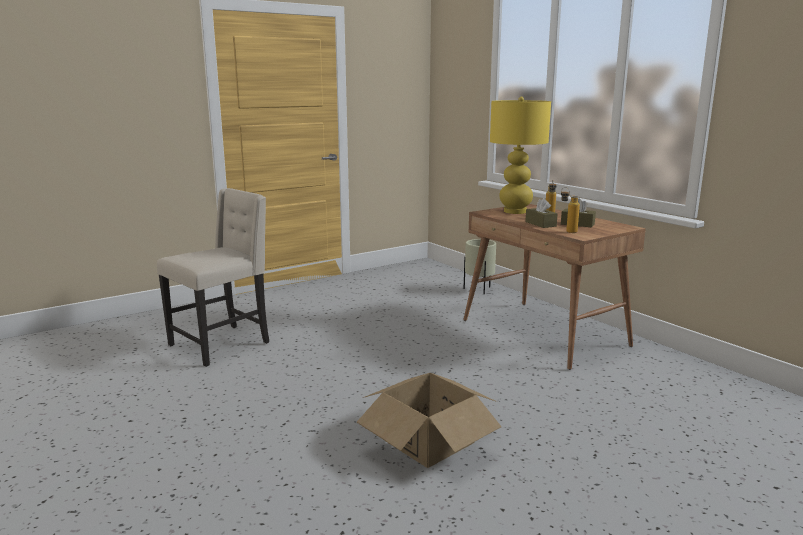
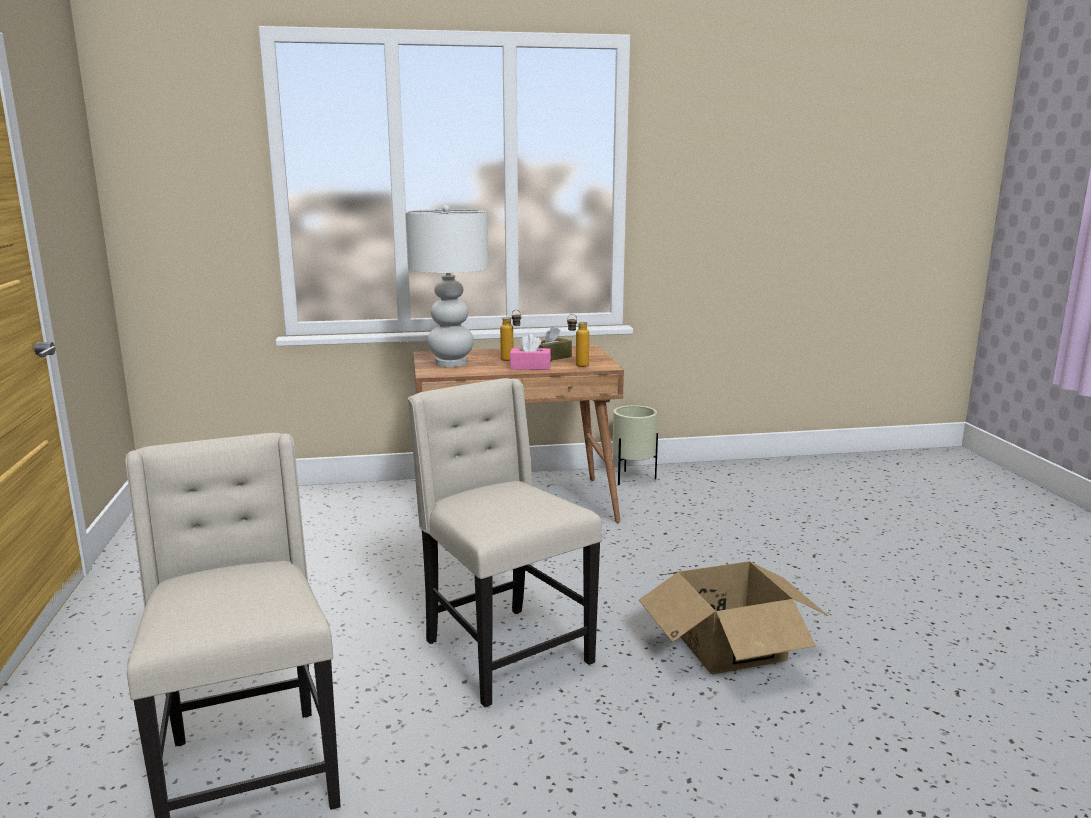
camera: 65 degrees left, 0 degrees up
beige planter [464,239,496,294] -> beige planter moved to [612,405,658,485]
yellow table lamp [490,97,551,214] -> white table lamp [405,205,488,367]
brown tissue box [525,198,558,228] -> pink tissue box [510,334,551,370]
none -> beige chair [407,378,602,707]

